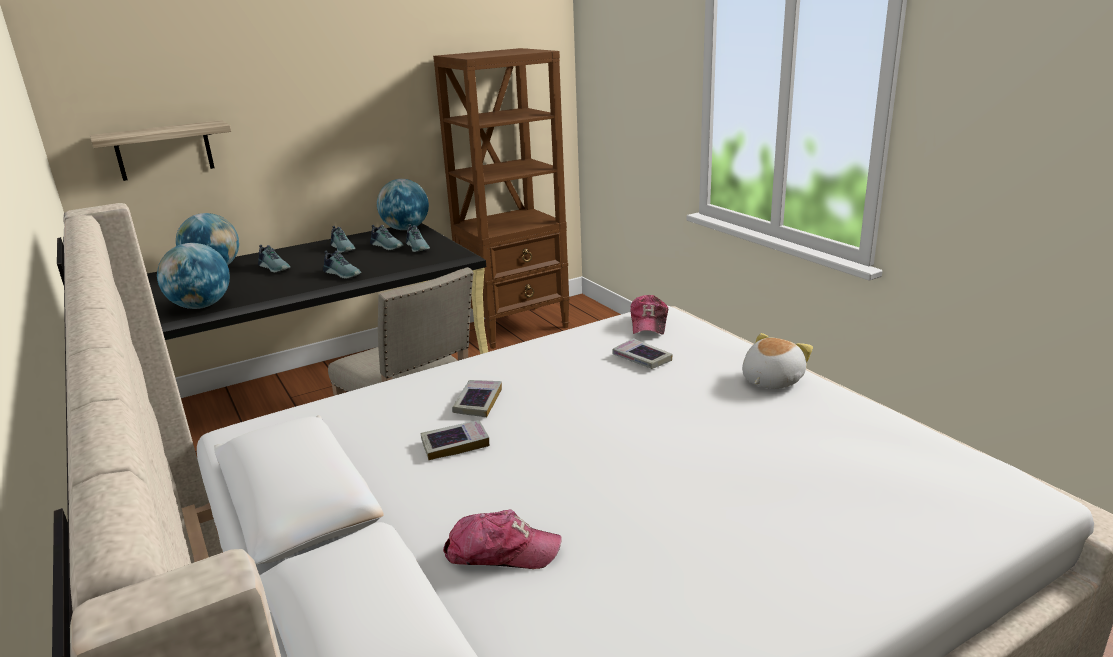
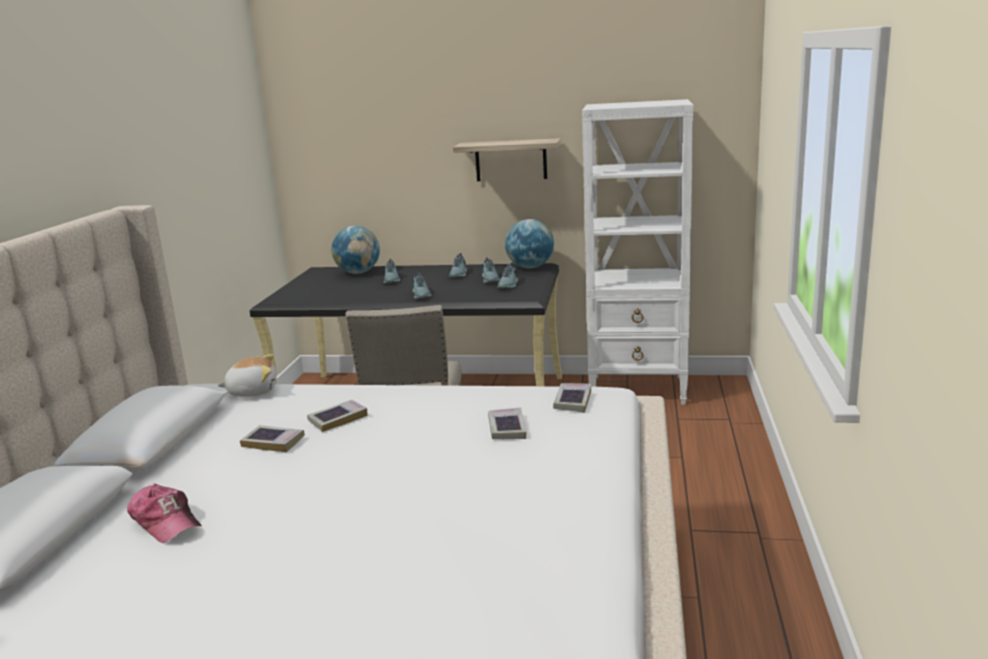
camera: 40 degrees right, 5 degrees down
shelf [90,120,231,181] -> shelf moved to [453,138,561,181]
globe [157,243,230,309] -> none
brown bookcase [433,48,570,349] -> white bookcase [582,99,693,405]
cap [630,295,668,335] -> book [553,383,591,412]
plush toy [742,333,813,389] -> plush toy moved to [218,354,276,397]

